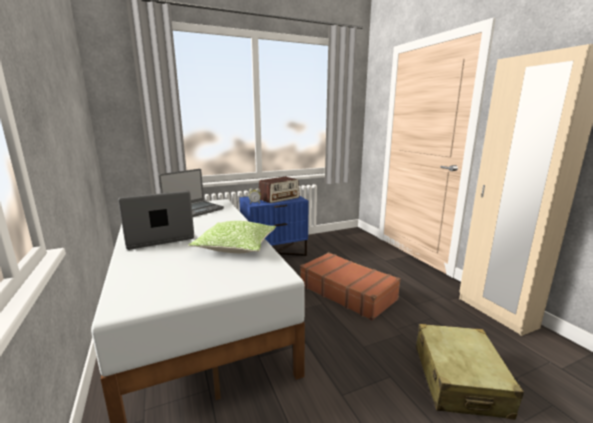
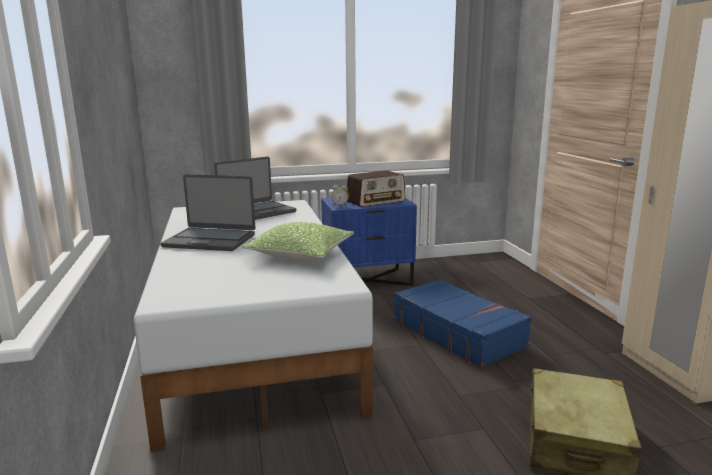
camera: 10 degrees right, 0 degrees up
laptop [118,191,194,250] -> laptop turned 150 degrees counterclockwise [161,174,255,251]
brown suitcase [300,252,401,321] -> blue suitcase [394,279,532,368]

